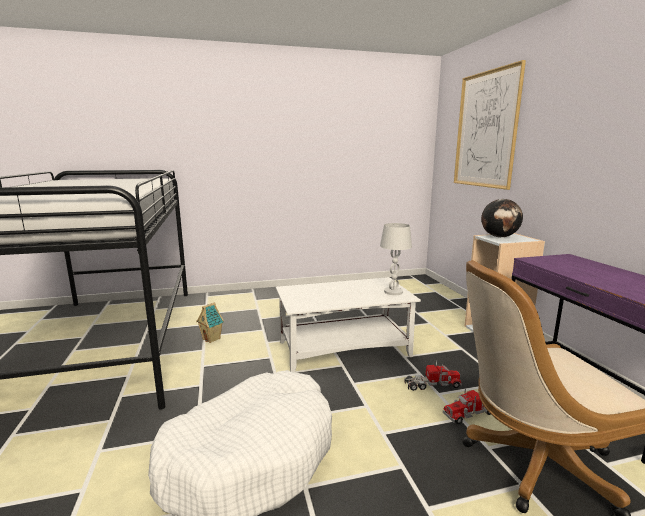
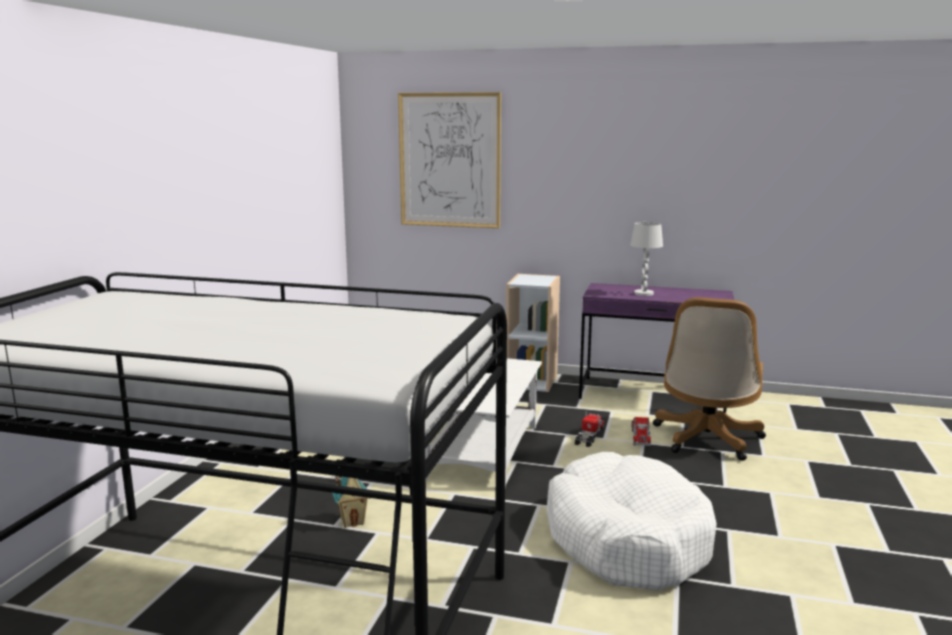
camera: 60 degrees left, 0 degrees up
white table lamp [380,223,412,295] -> white table lamp moved to [630,222,663,296]
globe [481,199,523,237] -> none

